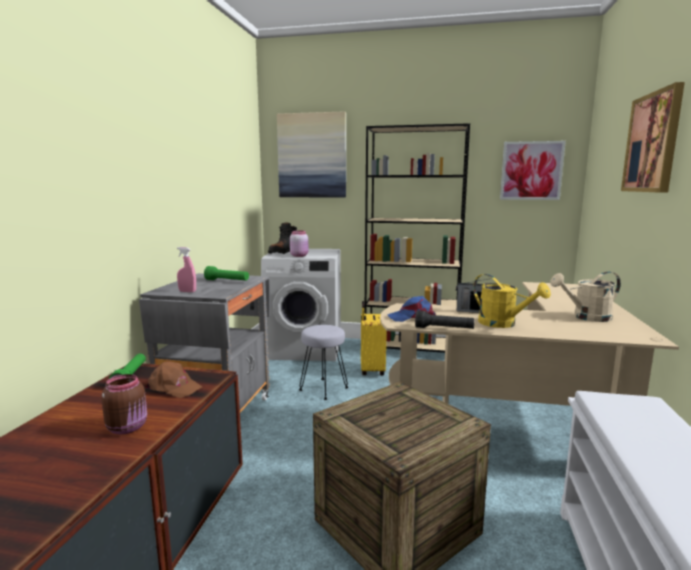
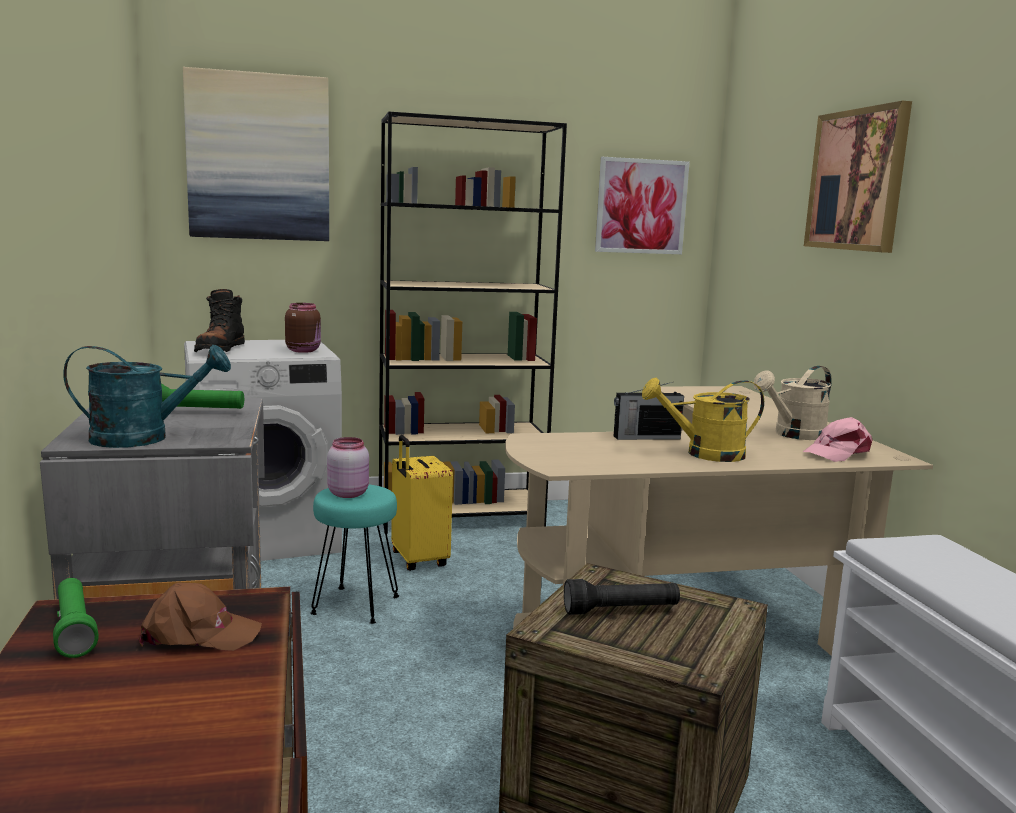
camera: 25 degrees left, 0 degrees up
brown jar [101,374,147,434] -> brown jar moved to [285,303,321,353]
pink spray bottle [177,247,196,292] -> turquoise watering can [63,345,231,448]
pink jar [290,230,308,257] -> pink jar moved to [327,437,369,498]
grey stool [299,325,348,400] -> turquoise stool [310,484,399,624]
blue cap [387,296,436,322] -> none
black flashlight [415,310,475,329] -> black flashlight moved to [564,579,680,615]
yellow watering can [473,274,551,328] -> yellow watering can turned 150 degrees clockwise [642,378,764,462]
none -> pink cap [803,417,872,462]

